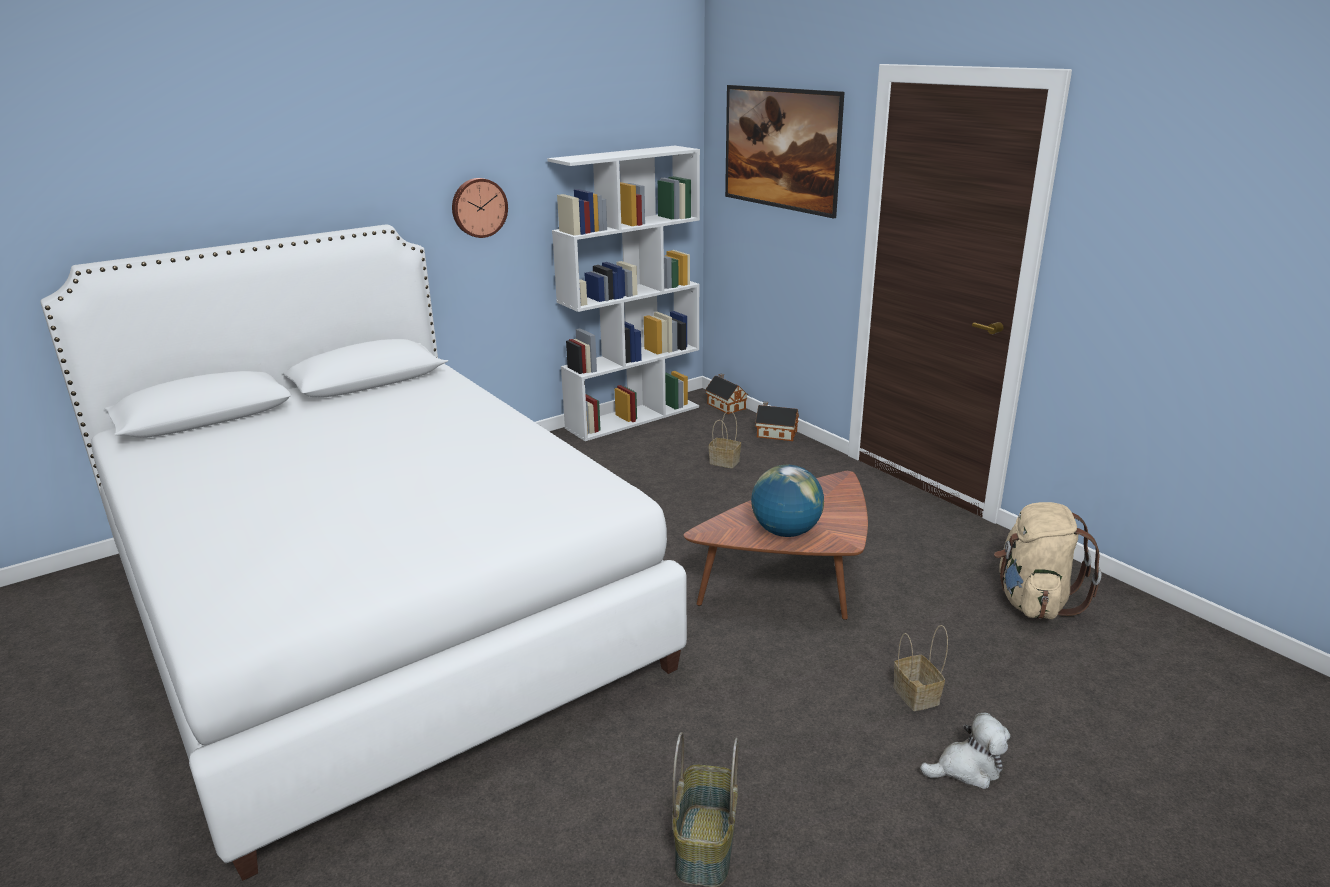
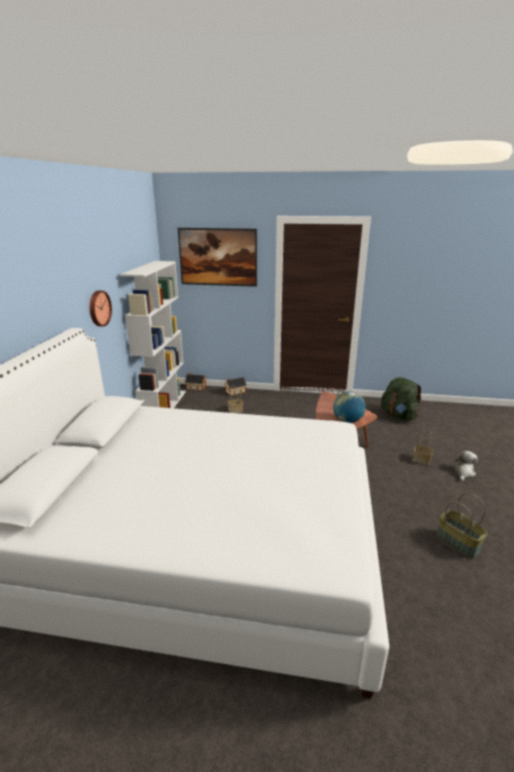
camera: 45 degrees left, 0 degrees up
beige backpack [994,502,1101,619] -> green backpack [381,377,421,420]

